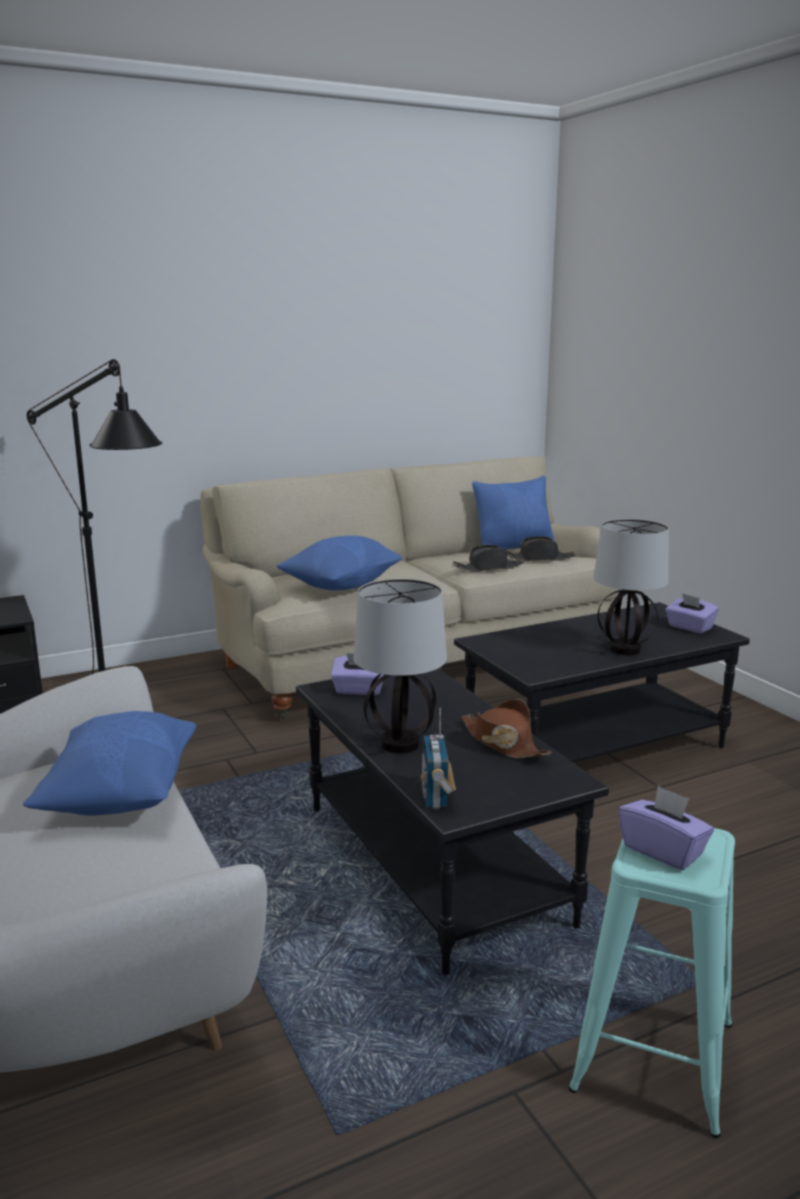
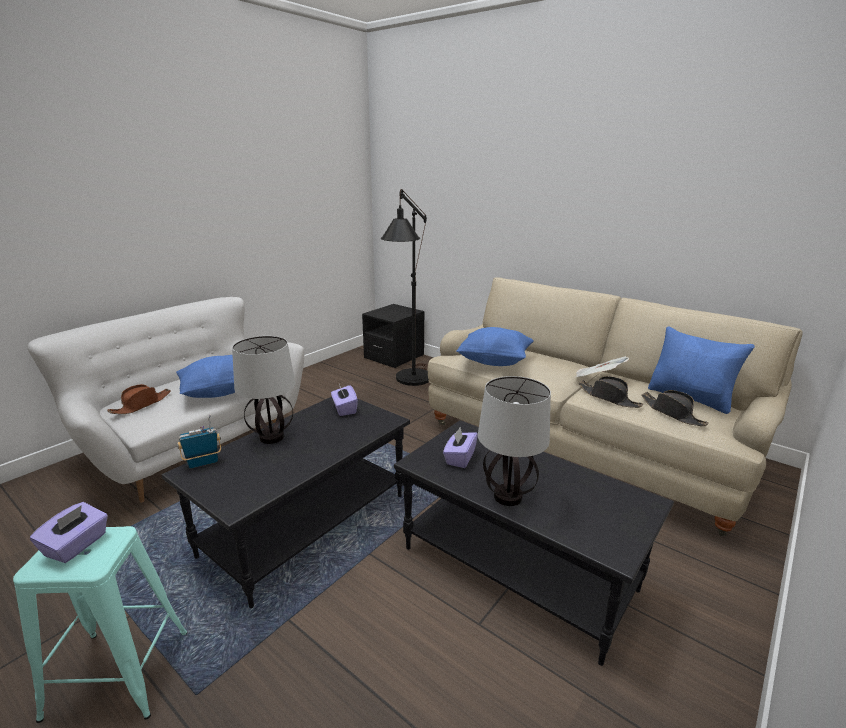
camera: 65 degrees right, 5 degrees up
brown hat [461,699,552,758] -> brown hat moved to [107,384,171,414]
purple tissue box [665,593,719,633] -> purple tissue box moved to [443,427,478,468]
none -> newspaper [575,356,629,378]

